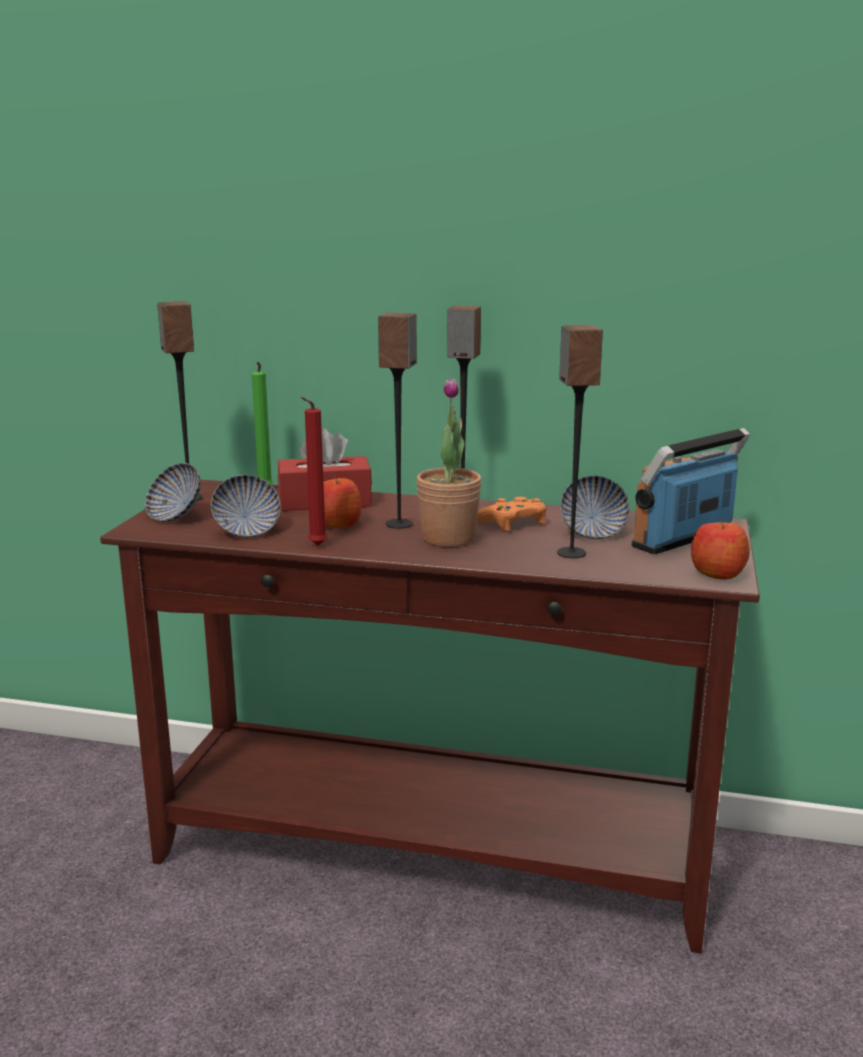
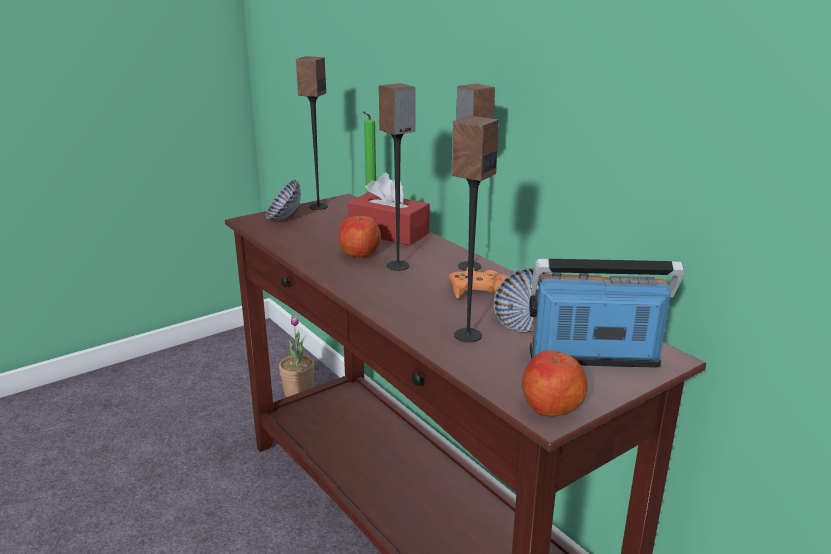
camera: 40 degrees right, 5 degrees up
bowl [211,475,281,538] -> none
red candle [301,397,327,545] -> none
potted plant [416,378,482,547] -> potted plant moved to [279,315,314,397]

